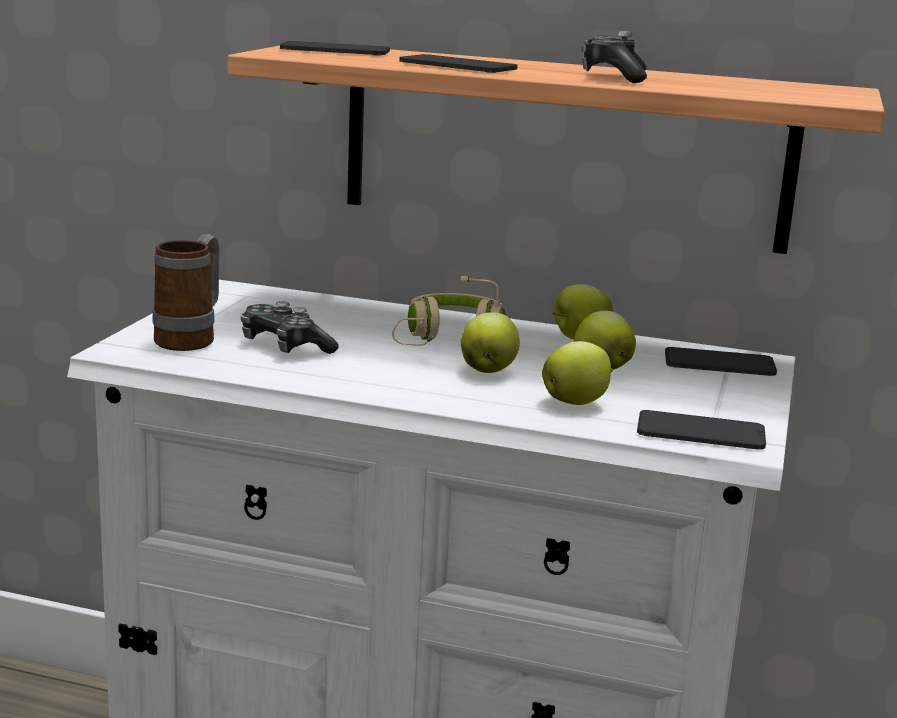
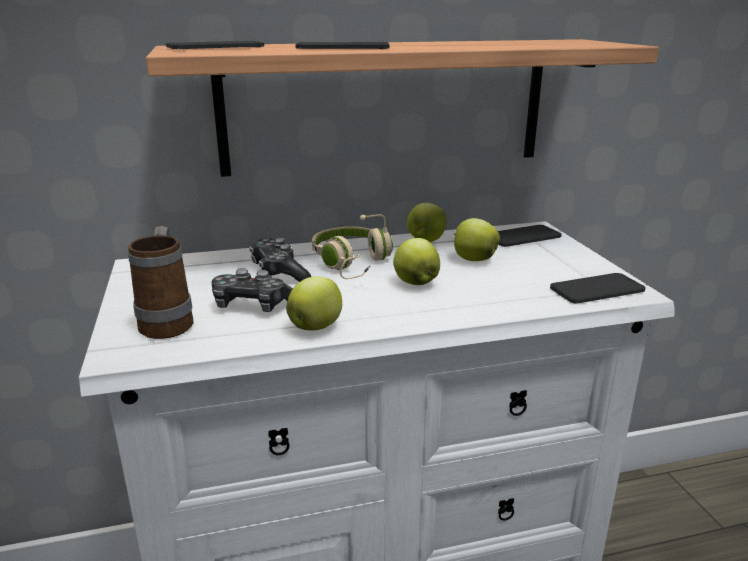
camera: 30 degrees left, 5 degrees up
apple [542,341,613,405] -> apple moved to [286,276,342,330]
game controller [582,31,647,83] -> game controller moved to [250,238,311,282]

